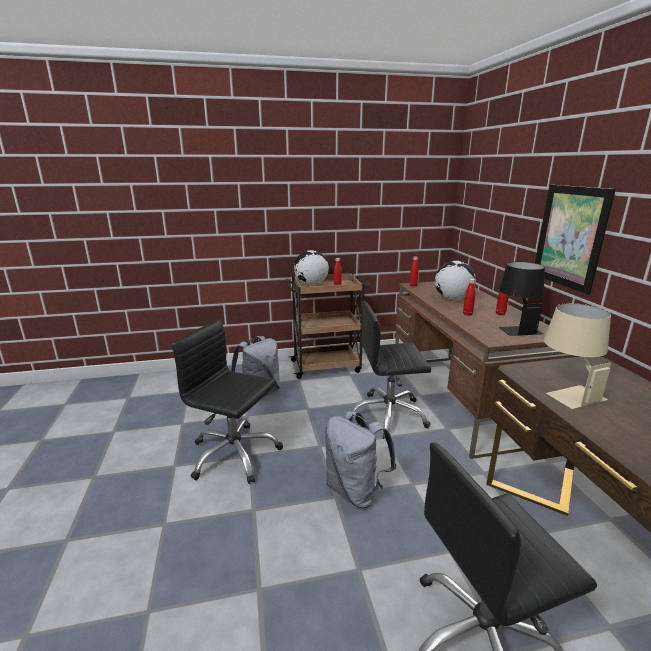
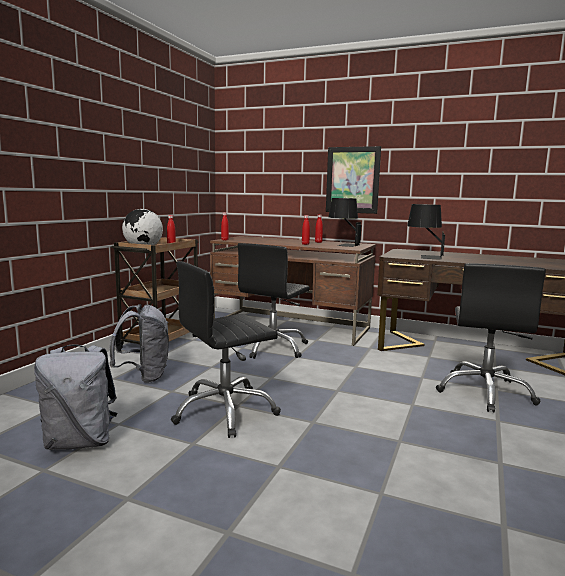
camera: 55 degrees left, 10 degrees down
grey backpack [325,411,397,508] -> grey backpack moved to [34,345,117,450]
globe [435,261,476,301] -> none
beige table lamp [544,303,611,409] -> black table lamp [407,204,445,260]

